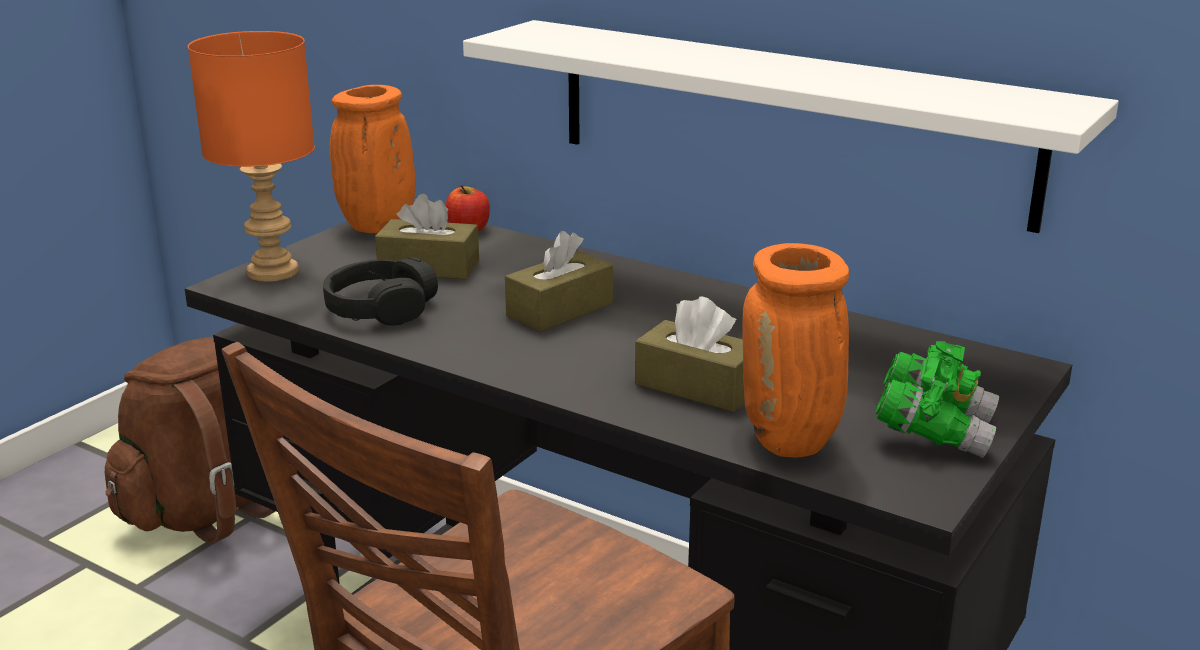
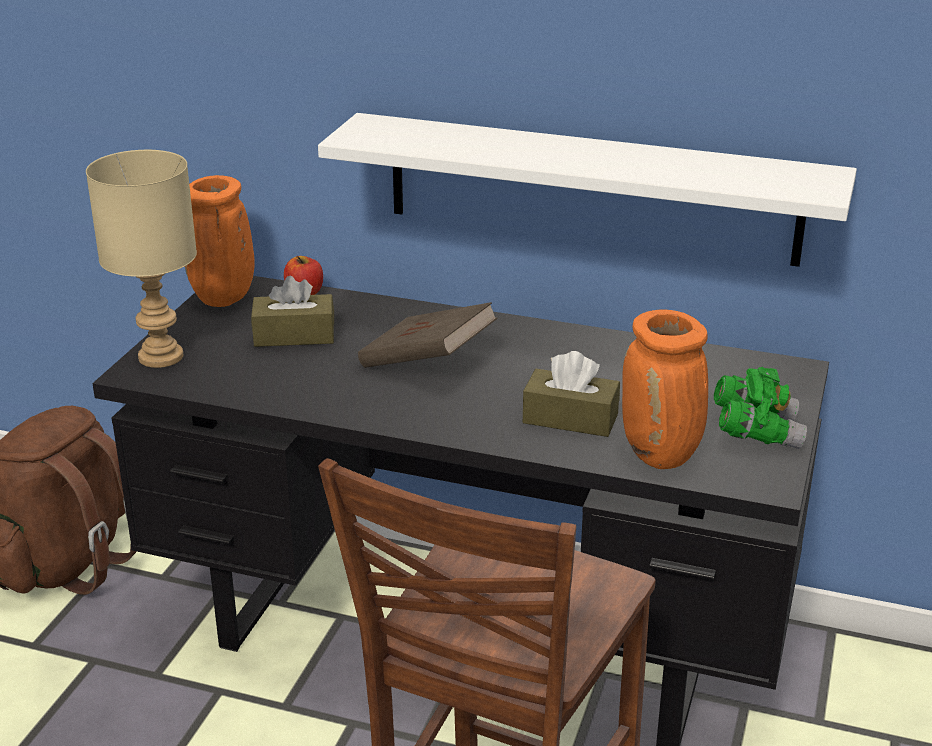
camera: 15 degrees left, 5 degrees up
orange table lamp [188,31,315,282] -> beige table lamp [86,150,197,368]
black headphones [323,257,438,326] -> none
brown tissue box [505,231,613,332] -> brown book [358,302,498,368]

